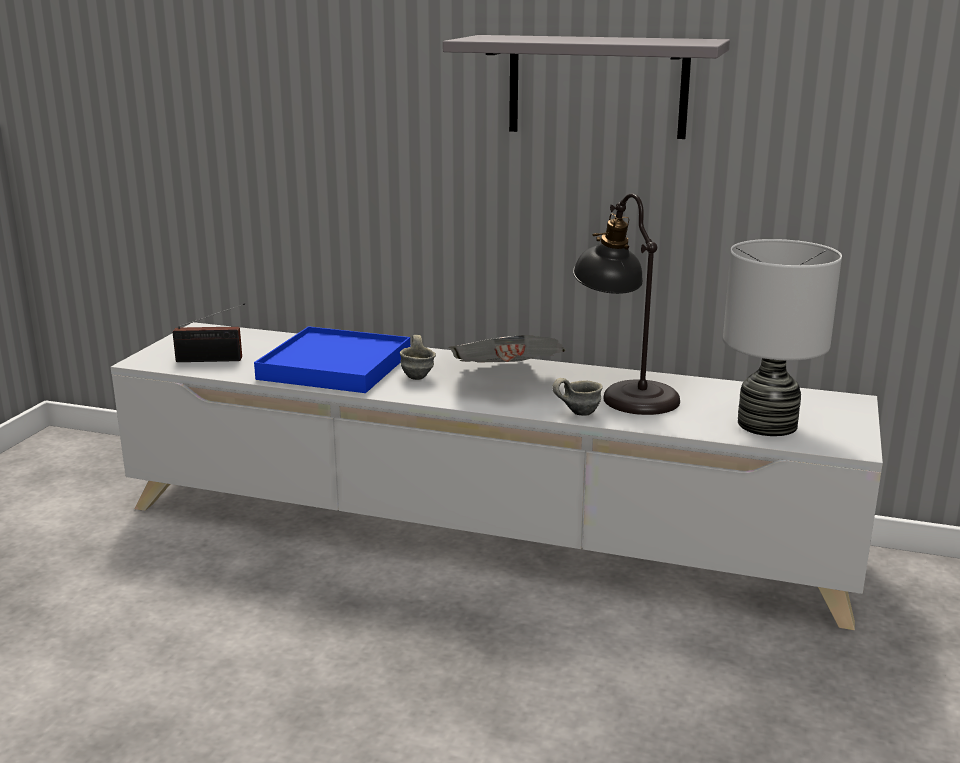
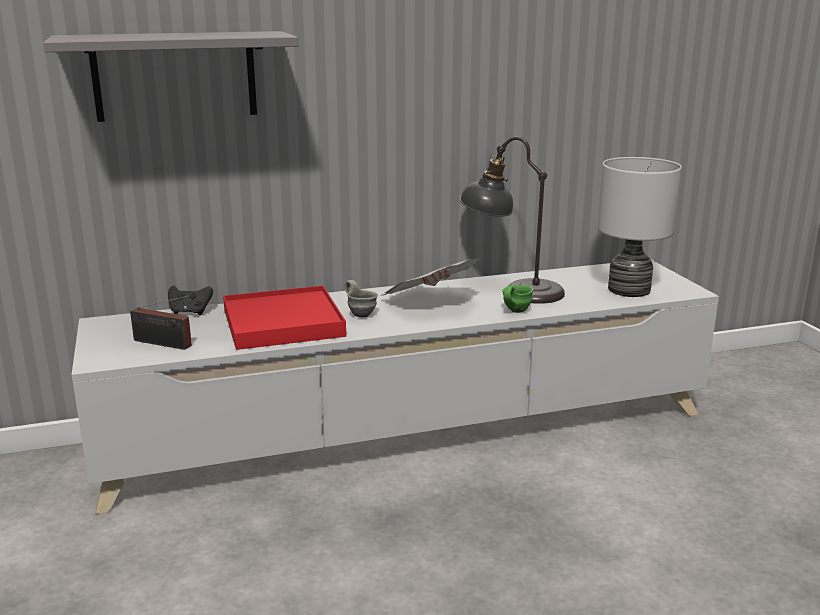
camera: 35 degrees left, 0 degrees up
radio [173,303,245,362] -> radio turned 60 degrees clockwise [130,295,192,350]
blue tray [254,326,410,393] -> red tray [223,286,346,350]
grey shelf [443,35,730,139] -> grey shelf moved to [43,31,299,122]
grey mug [552,378,603,416] -> green mug [502,285,533,313]
none -> black game controller [168,285,213,315]

